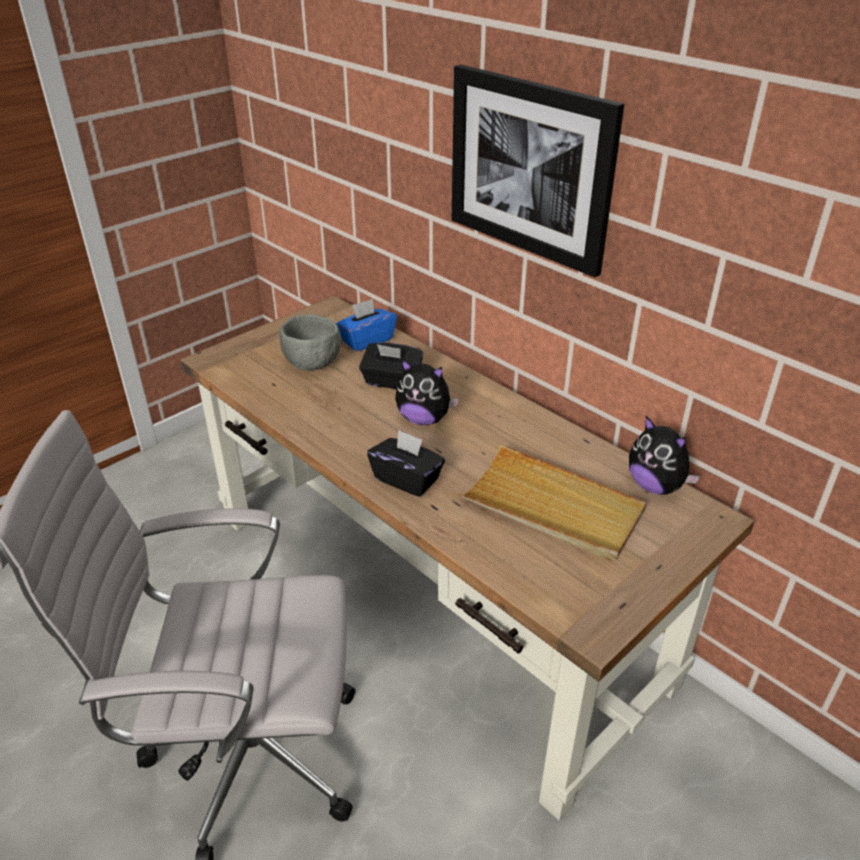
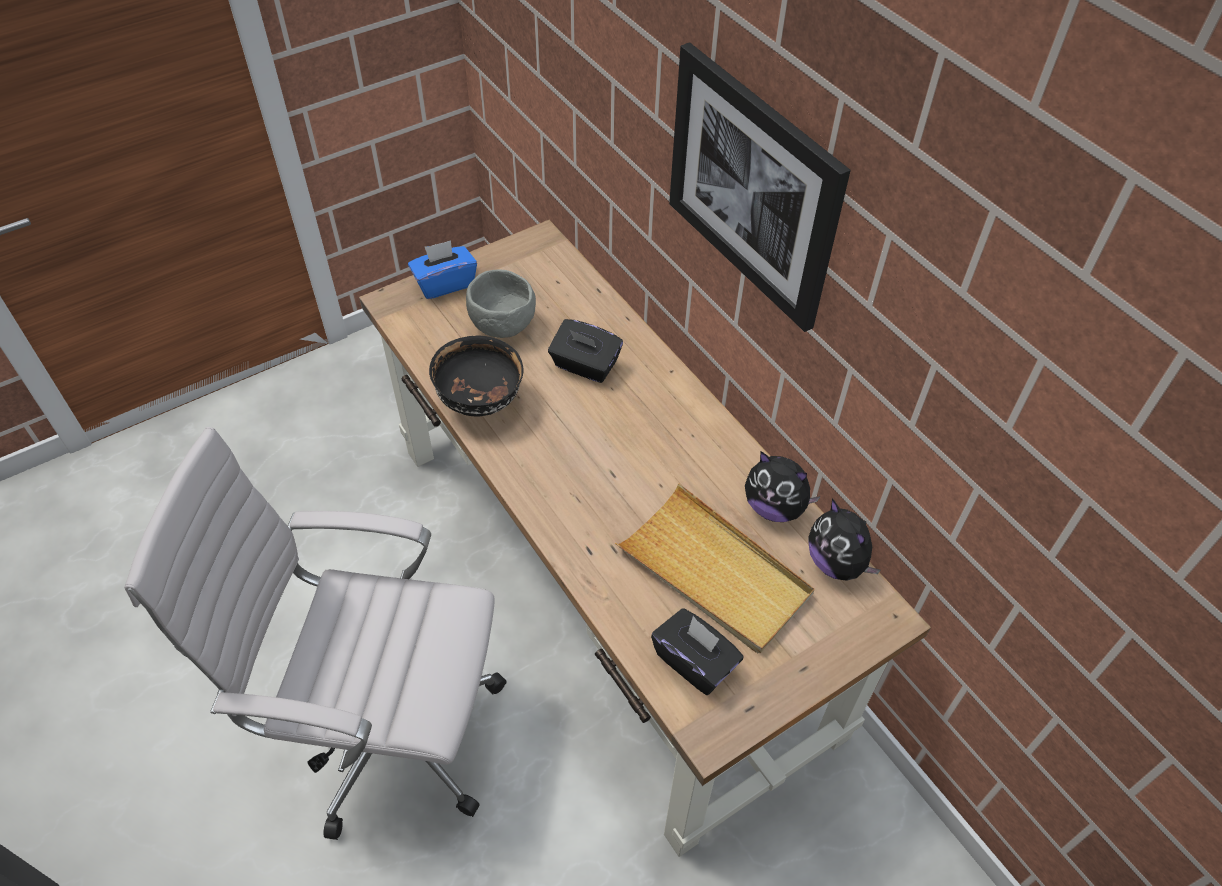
camera: 10 degrees right, 15 degrees up
blue tissue box [336,299,397,352] -> blue tissue box moved to [408,240,477,299]
black tissue box [367,430,445,497] -> black tissue box moved to [651,608,743,695]
plush toy [395,359,459,425] -> plush toy moved to [745,451,821,522]
none -> black bowl [429,336,523,416]

